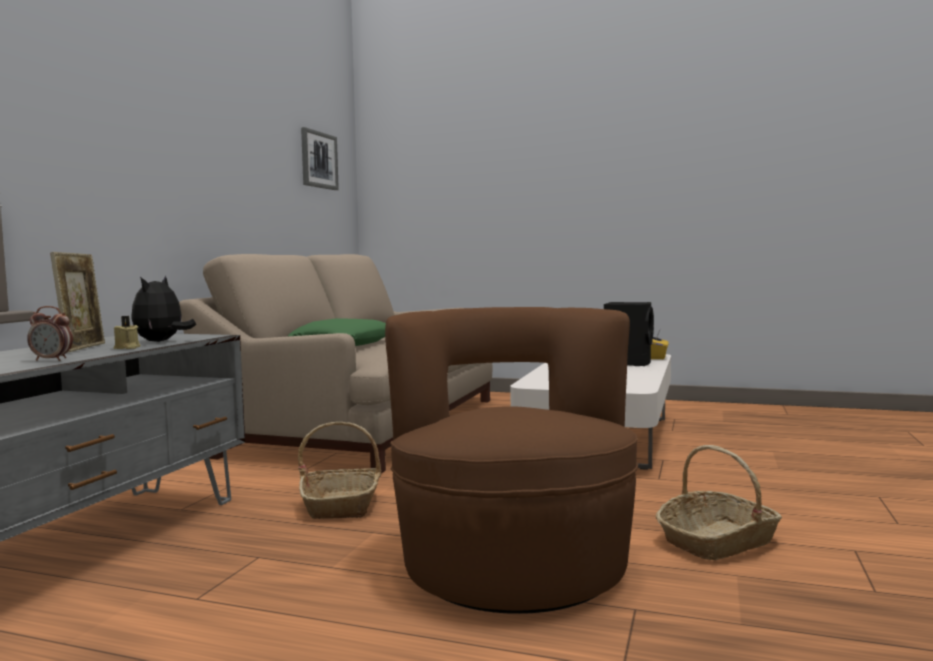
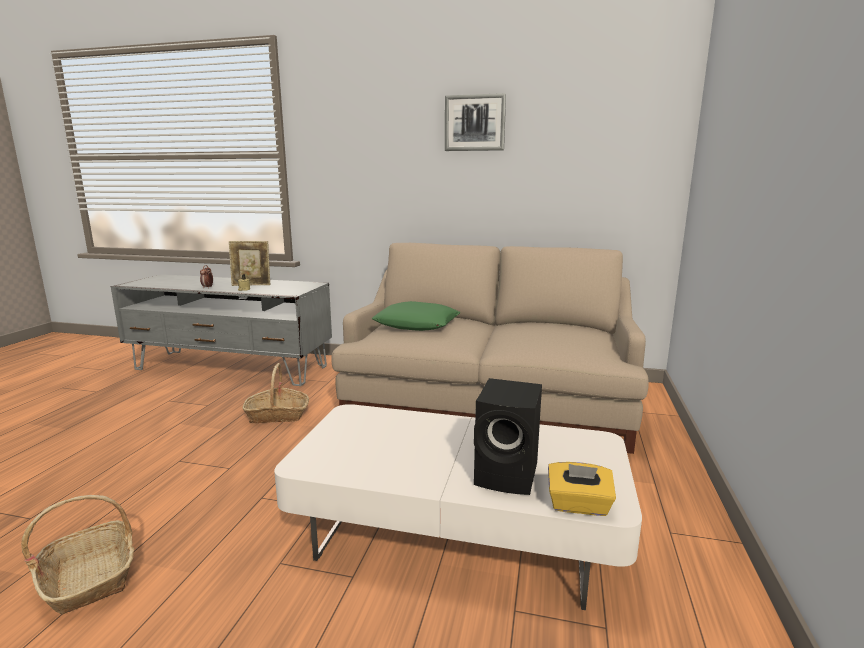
camera: 85 degrees right, 10 degrees up
plush toy [131,276,196,342] -> none
picture [301,127,339,190] -> picture moved to [445,93,506,151]
brown armchair [385,307,638,614] -> none

